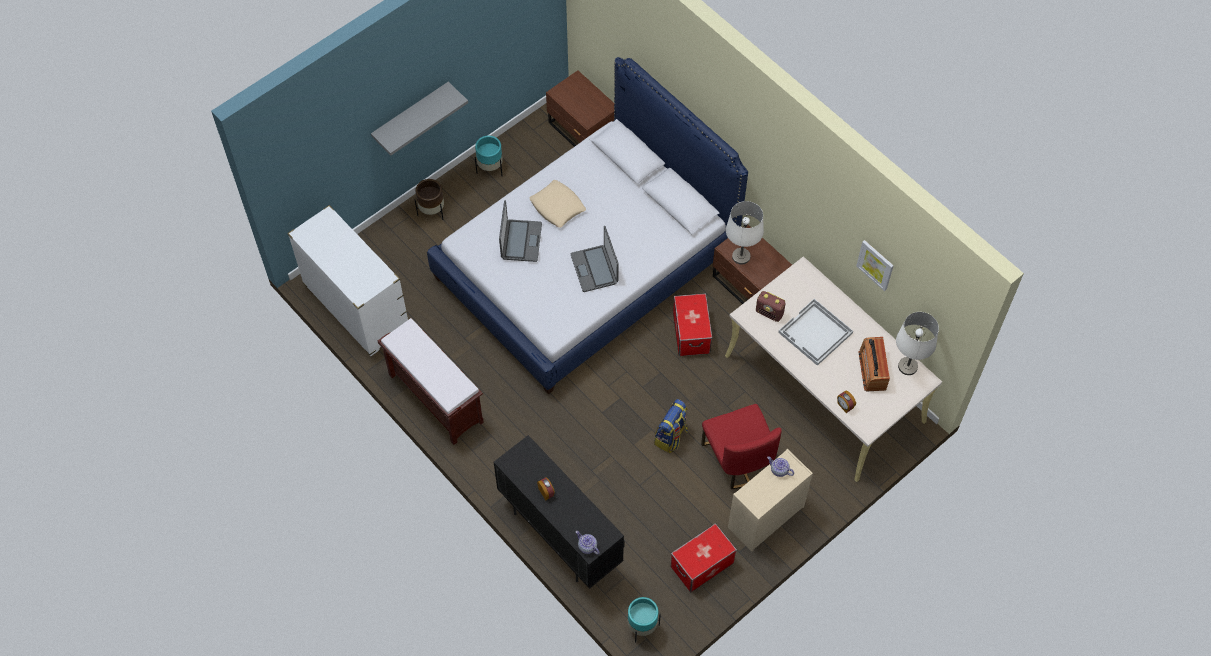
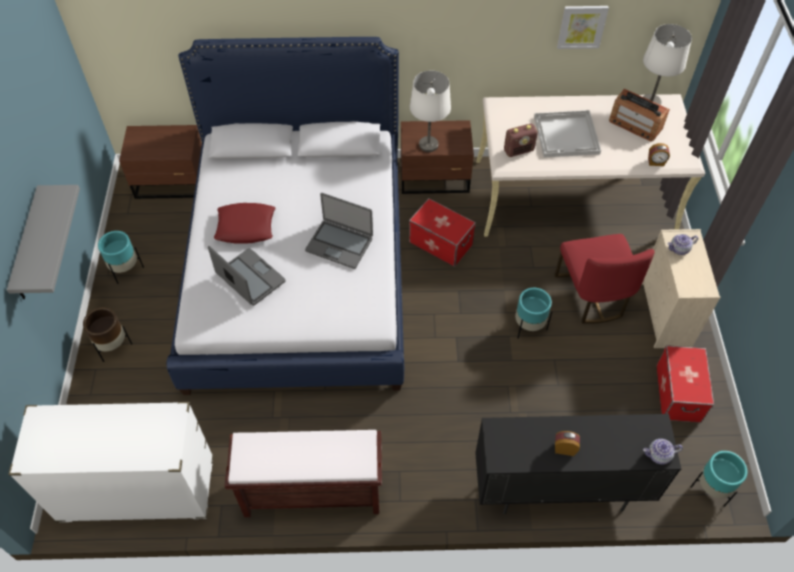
camera: 50 degrees left, 5 degrees down
beige pillow [530,180,586,228] -> red pillow [214,203,276,244]
backpack [654,399,688,453] -> turquoise planter [515,288,552,339]
red chair [701,404,782,489] -> red chair turned 60 degrees clockwise [554,234,655,324]

